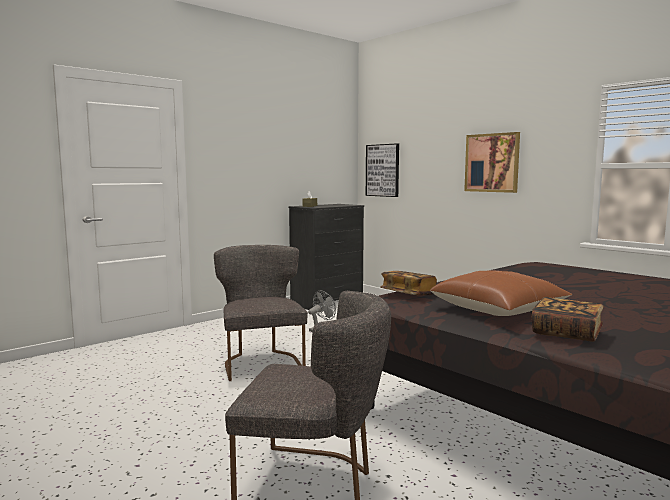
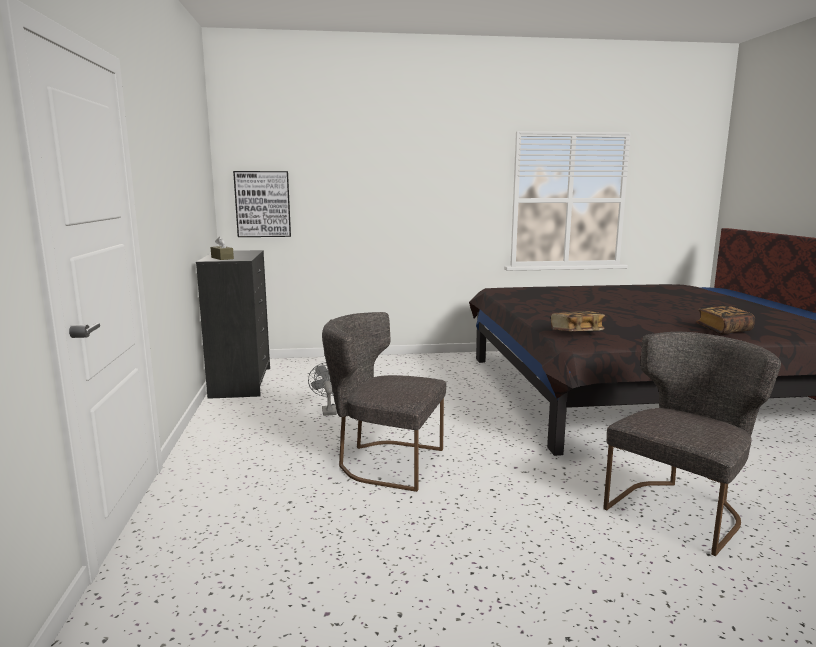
camera: 55 degrees left, 5 degrees up
brown pillow [430,270,573,316] -> none
picture [464,132,520,193] -> none

